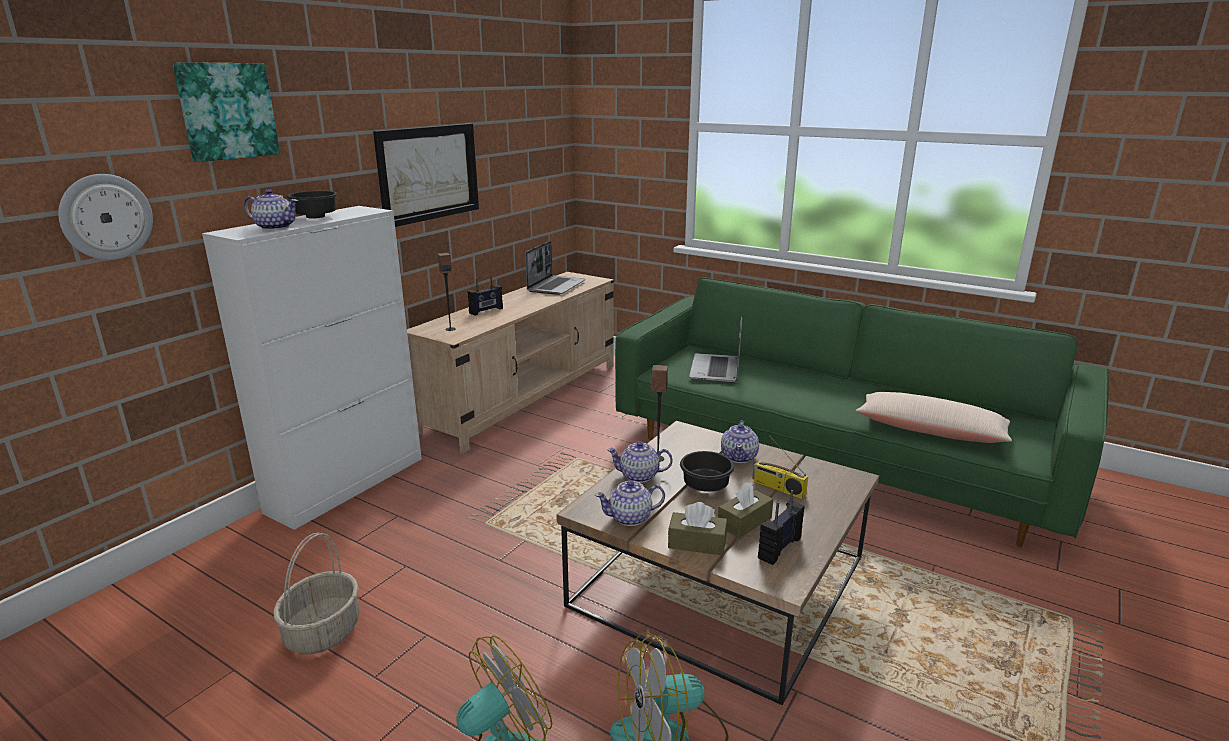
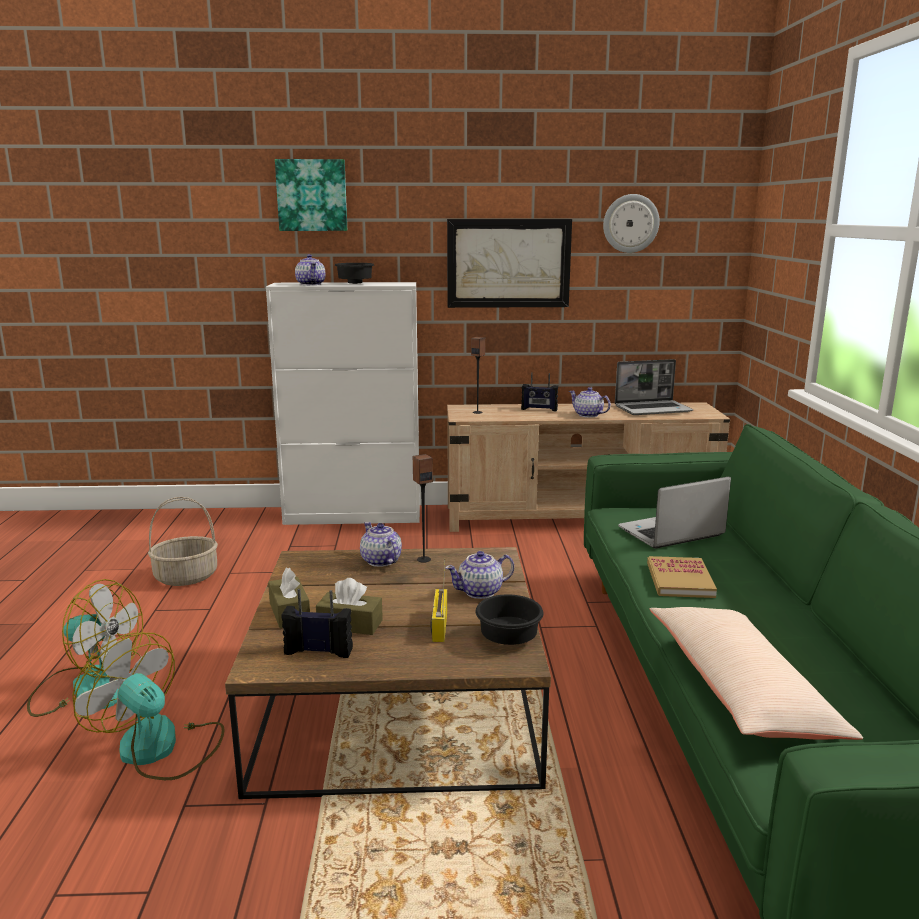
camera: 55 degrees right, 5 degrees down
wall clock [58,174,153,260] -> wall clock moved to [603,194,660,253]
teapot [595,480,665,526] -> teapot moved to [569,387,611,418]
black bowl [680,451,734,492] -> black bowl moved to [476,594,543,645]
none -> book [647,556,717,598]

